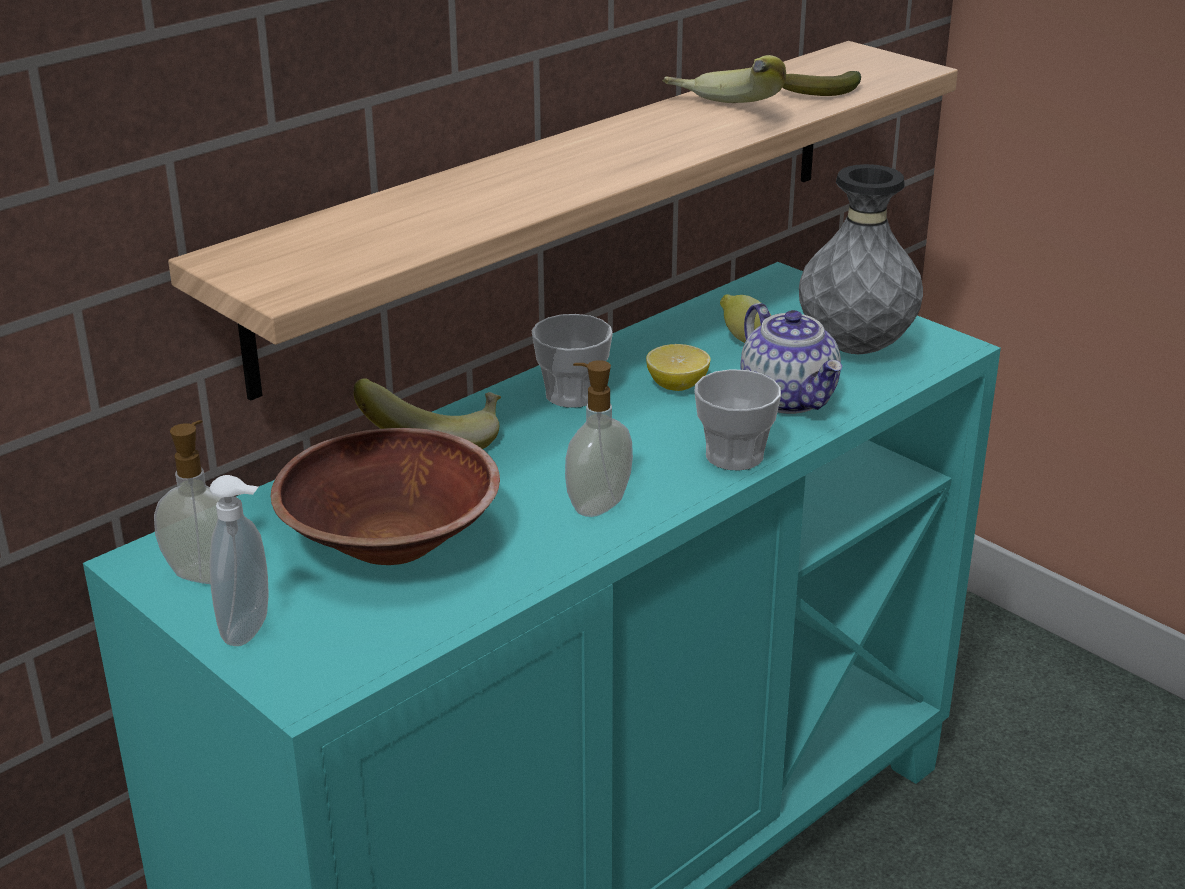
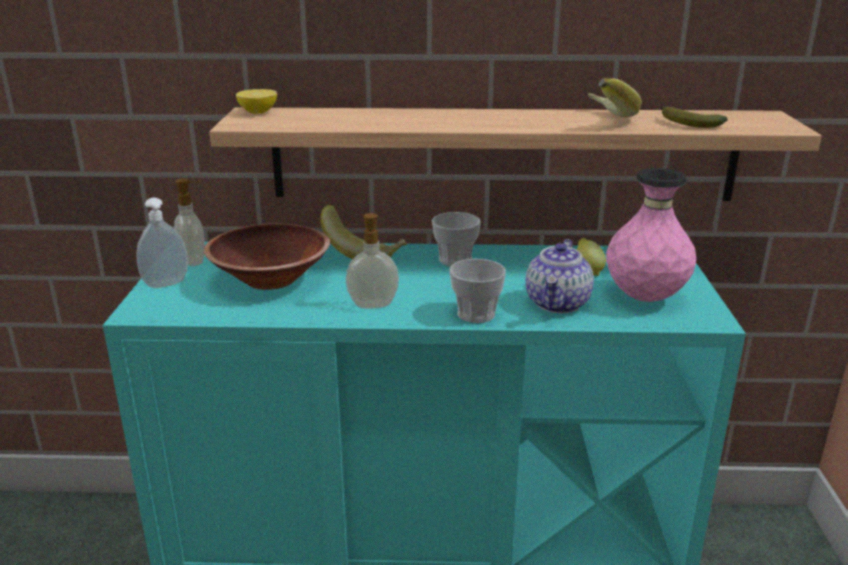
camera: 45 degrees right, 5 degrees down
lemon [646,344,711,391] -> lemon moved to [236,89,277,114]
grey vase [799,164,923,354] -> pink vase [606,168,696,302]

